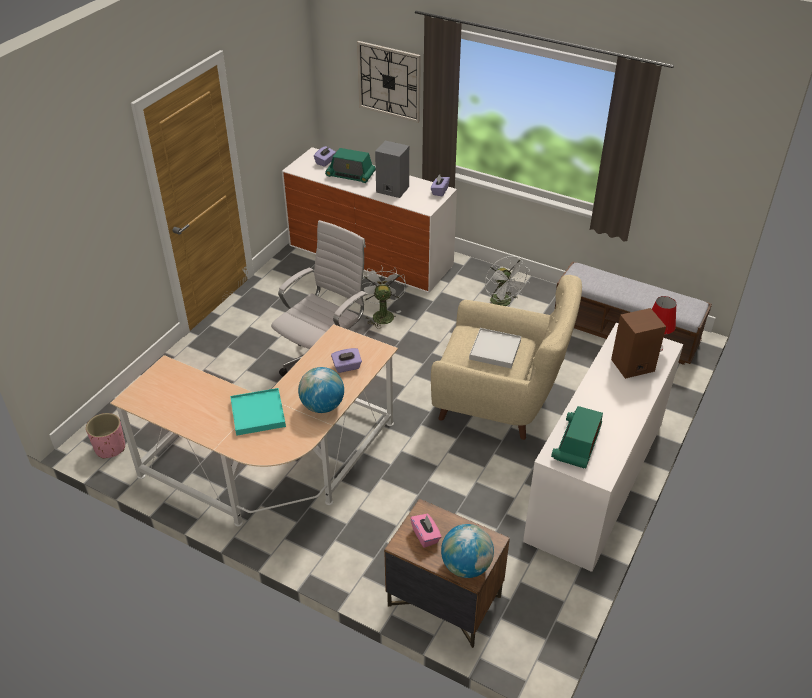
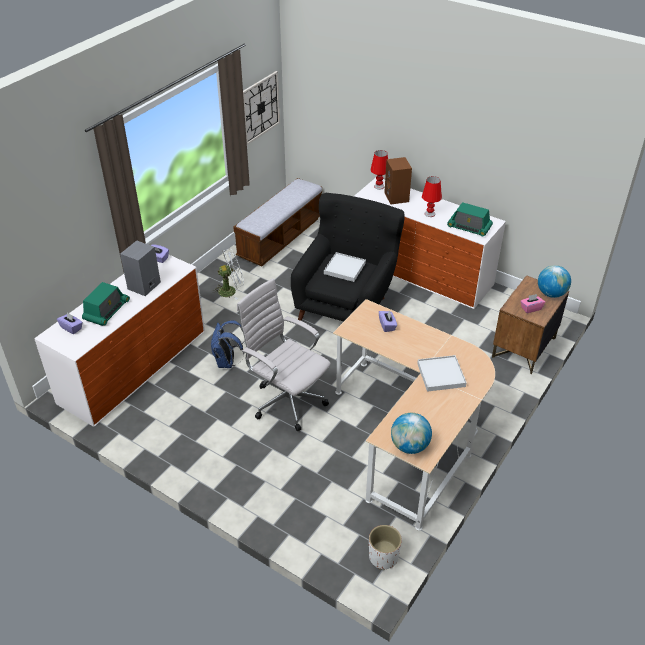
camera: 85 degrees left, 0 degrees up
pink planter [86,413,125,459] -> white planter [369,525,402,570]
turquoise tray [230,388,286,436] -> white tray [417,355,467,392]
globe [298,367,344,413] -> globe moved to [391,413,432,454]
wall clock [357,41,421,123] -> wall clock moved to [243,71,280,145]
white fan [362,265,407,329] -> blue backpack [211,320,245,368]
beige armchair [431,275,582,440] -> black armchair [291,193,405,322]
none -> red table lamp [422,176,442,217]

